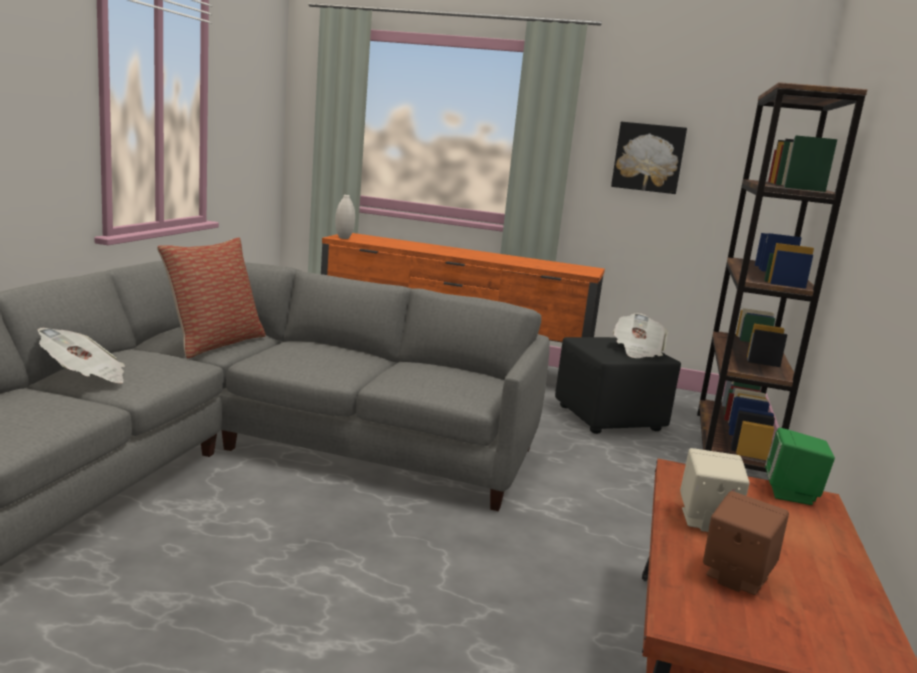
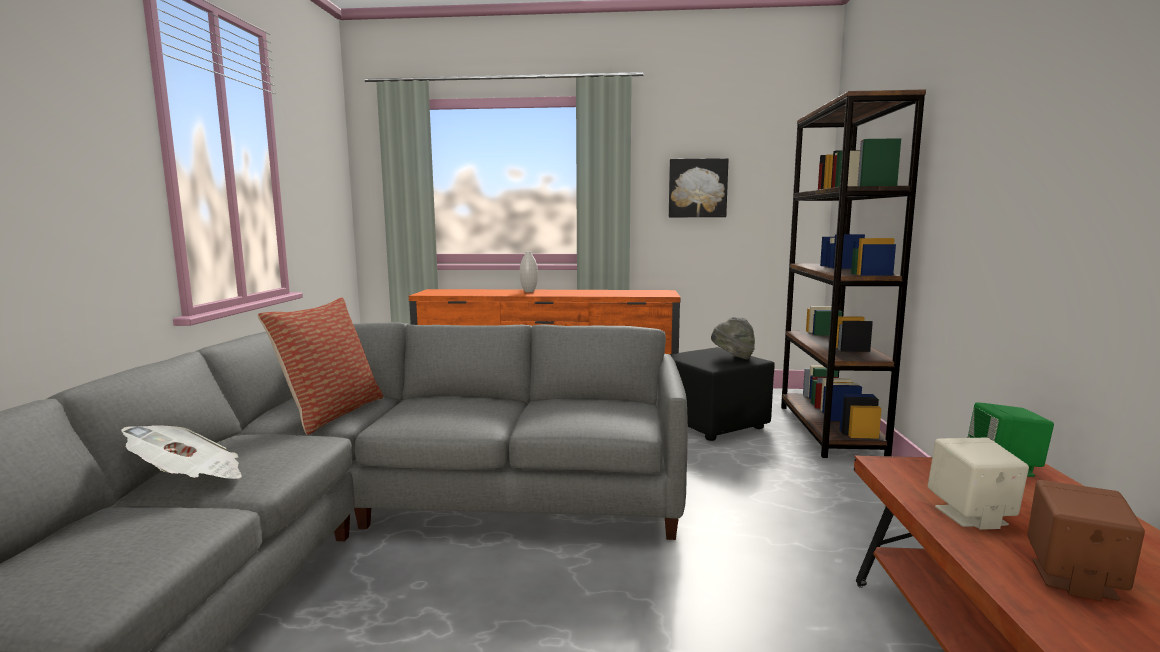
camera: 10 degrees left, 5 degrees down
white vase [335,195,355,239] -> white vase moved to [520,251,538,292]
newspaper [613,313,668,358] -> grey hat [711,317,755,360]

